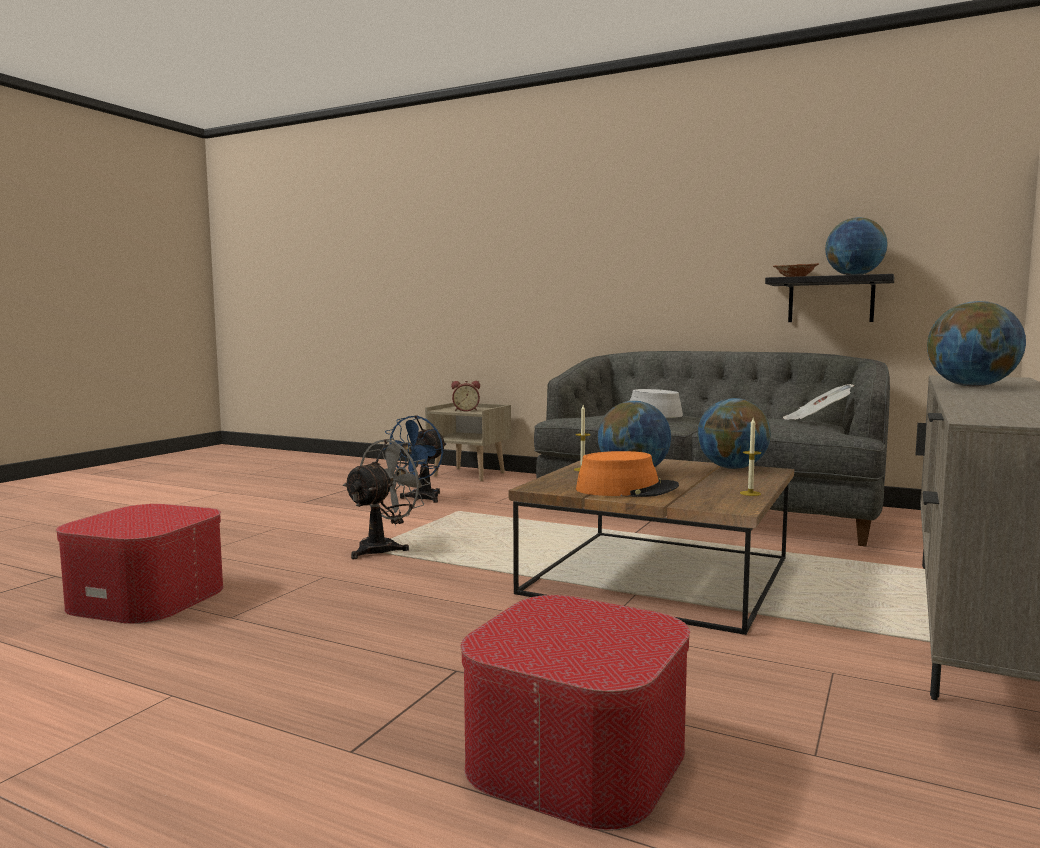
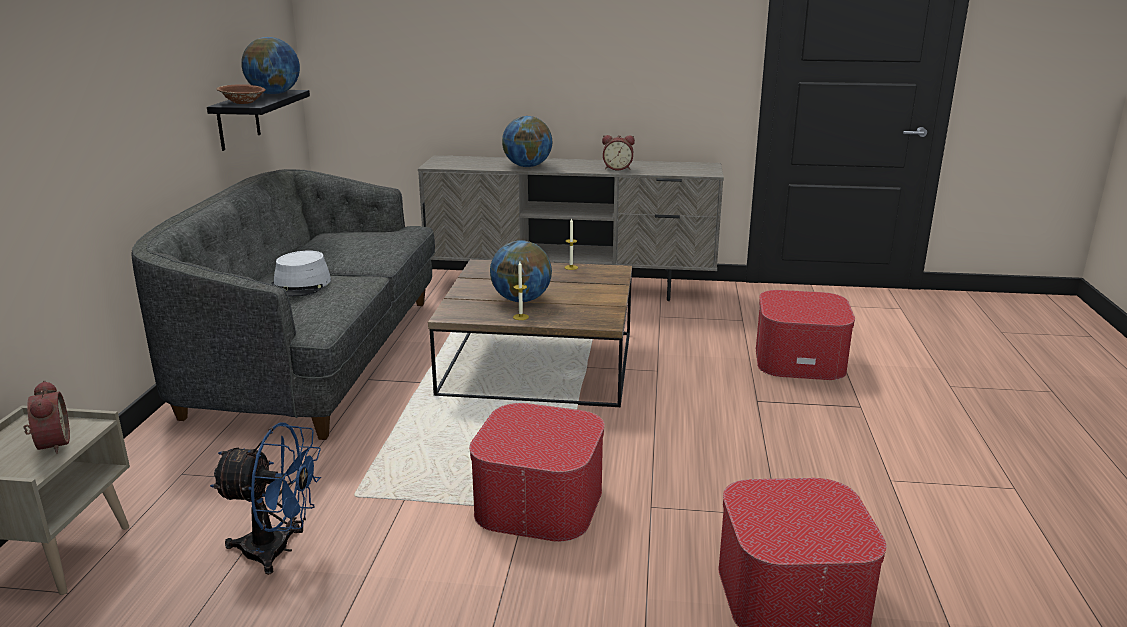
camera: 110 degrees left, 15 degrees up
grey fan [343,438,430,559] -> ottoman [469,403,605,542]
orange hat [576,451,679,497] -> none
globe [698,398,771,469] -> none
newspaper [783,384,854,420] -> none
none -> alarm clock [602,135,635,170]

